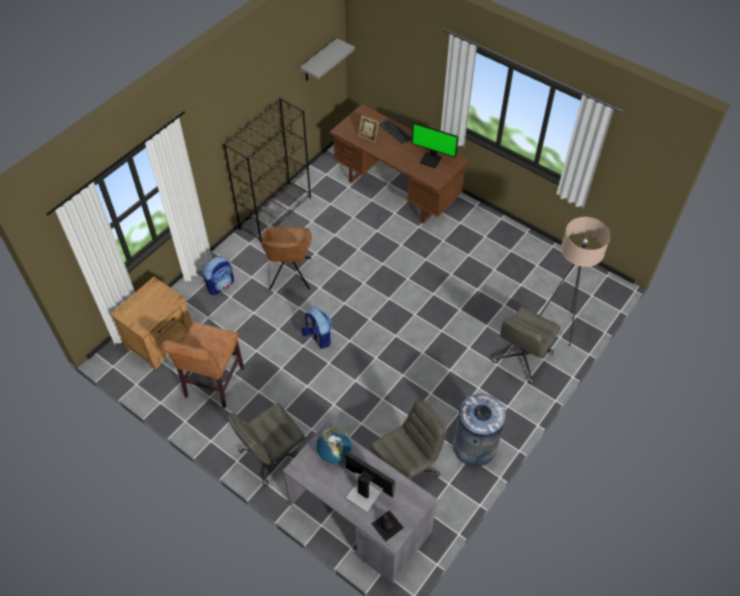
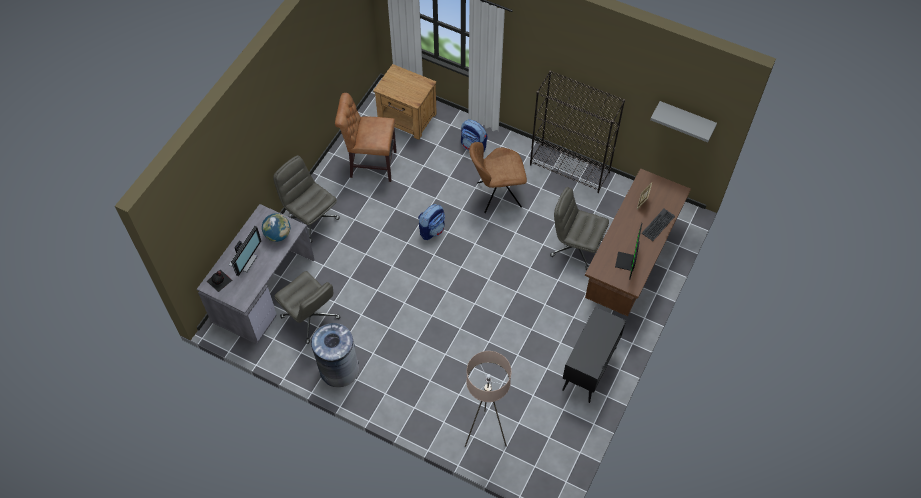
camera: 80 degrees right, 5 degrees up
grey office chair [492,307,560,384] -> grey office chair moved to [550,187,609,270]
none -> black cabinet [562,307,626,403]

